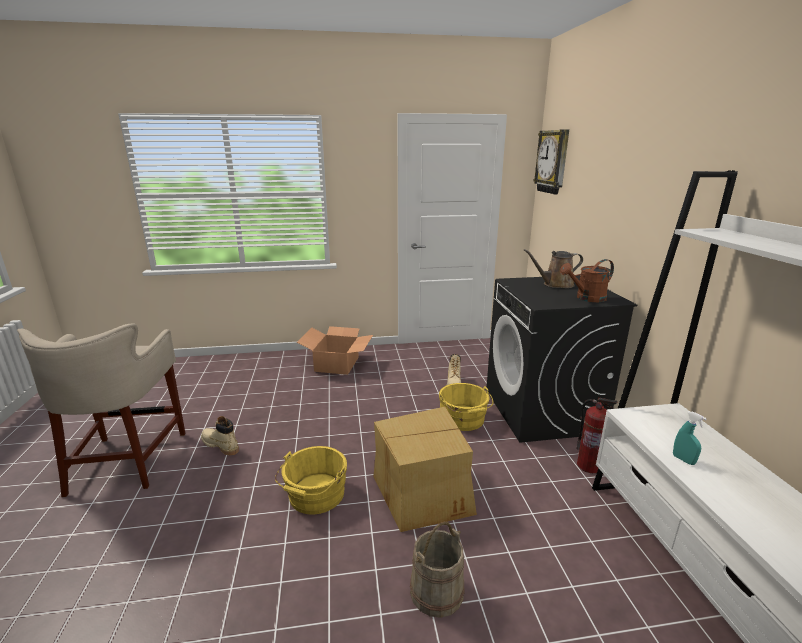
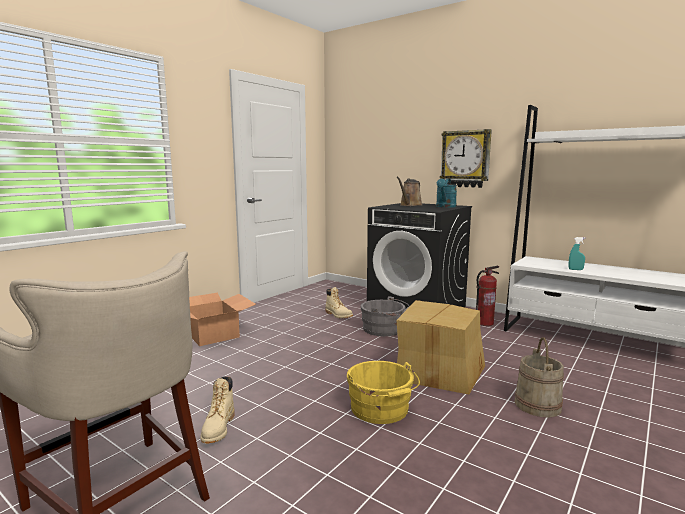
camera: 45 degrees left, 10 degrees down
beige boot [201,416,239,455] -> beige boot turned 75 degrees counterclockwise [201,376,235,444]
yellow bucket [439,383,494,431] -> grey bucket [361,296,410,336]
wall clock [534,129,569,195] -> wall clock moved to [440,129,492,188]
brown watering can [560,259,614,302] -> turquoise watering can [436,178,457,208]

